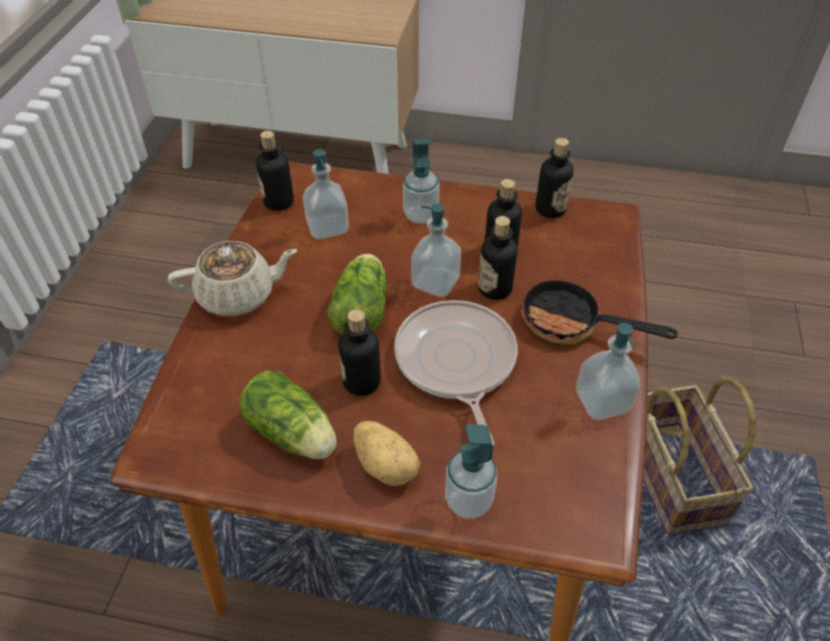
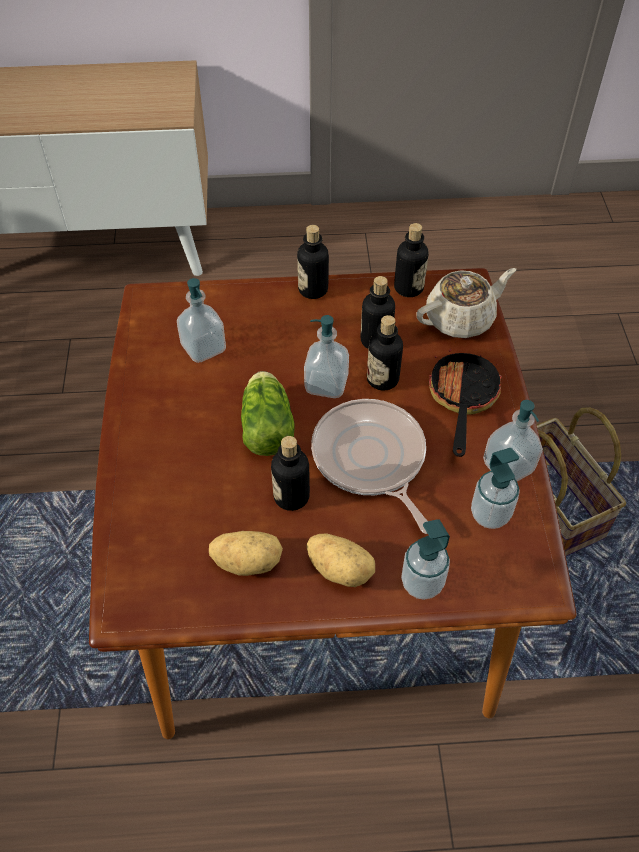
camera: 15 degrees left, 5 degrees up
beige teapot [168,241,298,316] -> beige teapot moved to [416,268,516,338]
lettuce [239,371,337,459] -> potato [209,531,283,576]
bottle [256,131,294,211] -> bottle moved to [297,225,329,299]
soap dispenser [403,139,440,224] -> soap dispenser moved to [471,448,519,529]
frying pan [521,275,678,345] -> frying pan turned 90 degrees clockwise [429,349,502,457]

